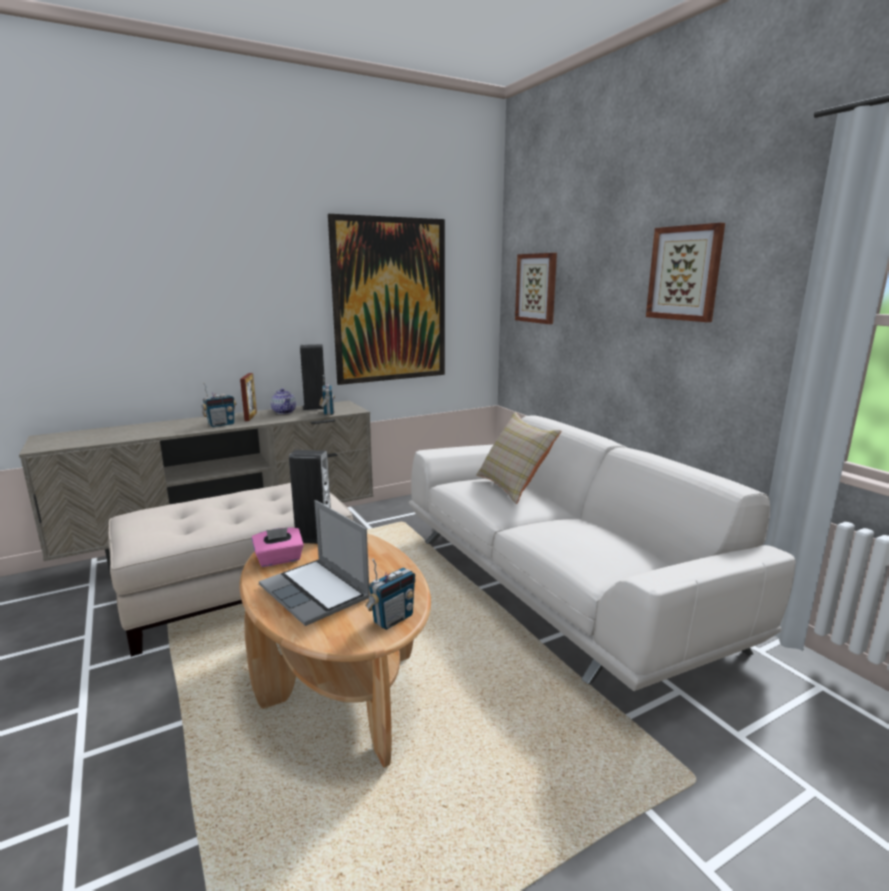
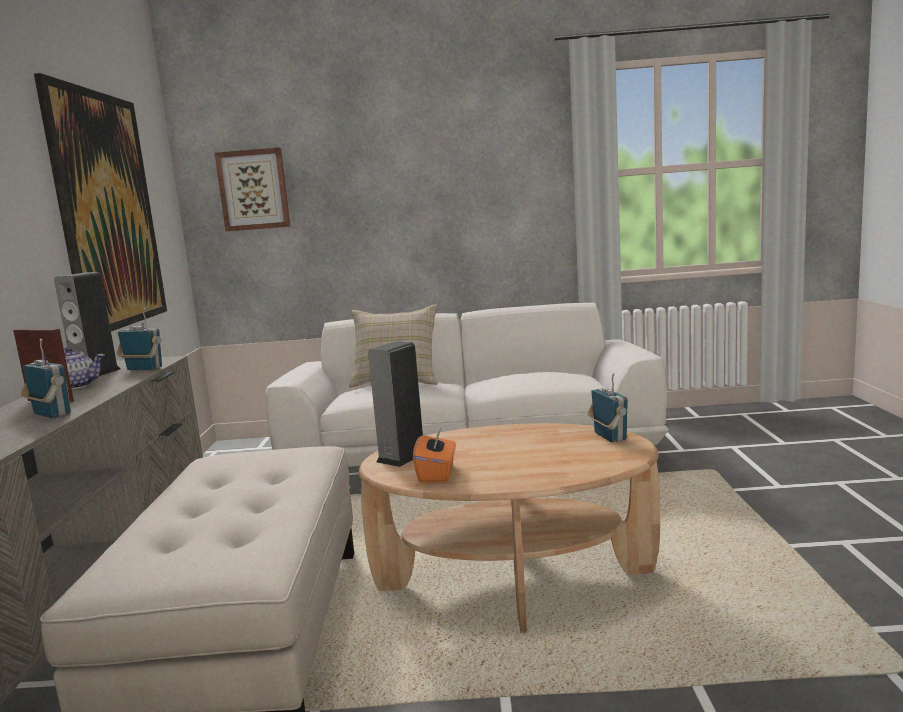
camera: 60 degrees left, 5 degrees down
radio [202,383,236,427] -> radio turned 45 degrees counterclockwise [21,339,71,418]
pink tissue box [252,527,304,567] -> orange tissue box [413,427,456,483]
laptop [259,500,370,626] -> none
picture [646,223,725,322] -> none

